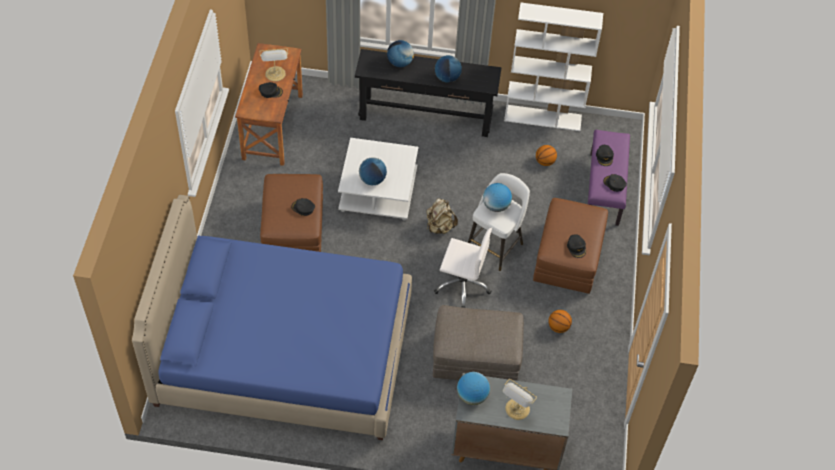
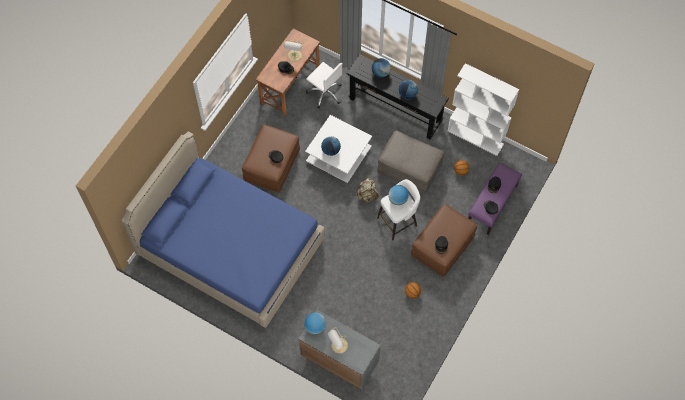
camera: 25 degrees right, 10 degrees up
grey ottoman [433,305,524,381] -> grey ottoman moved to [377,130,444,194]
white office chair [434,228,492,308] -> white office chair moved to [306,62,343,109]

